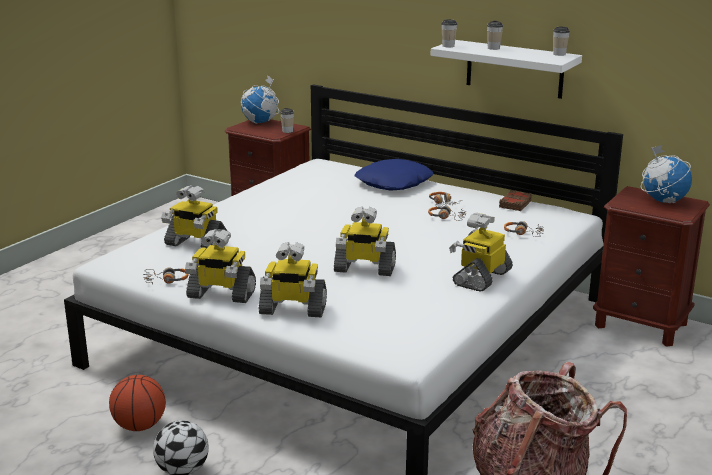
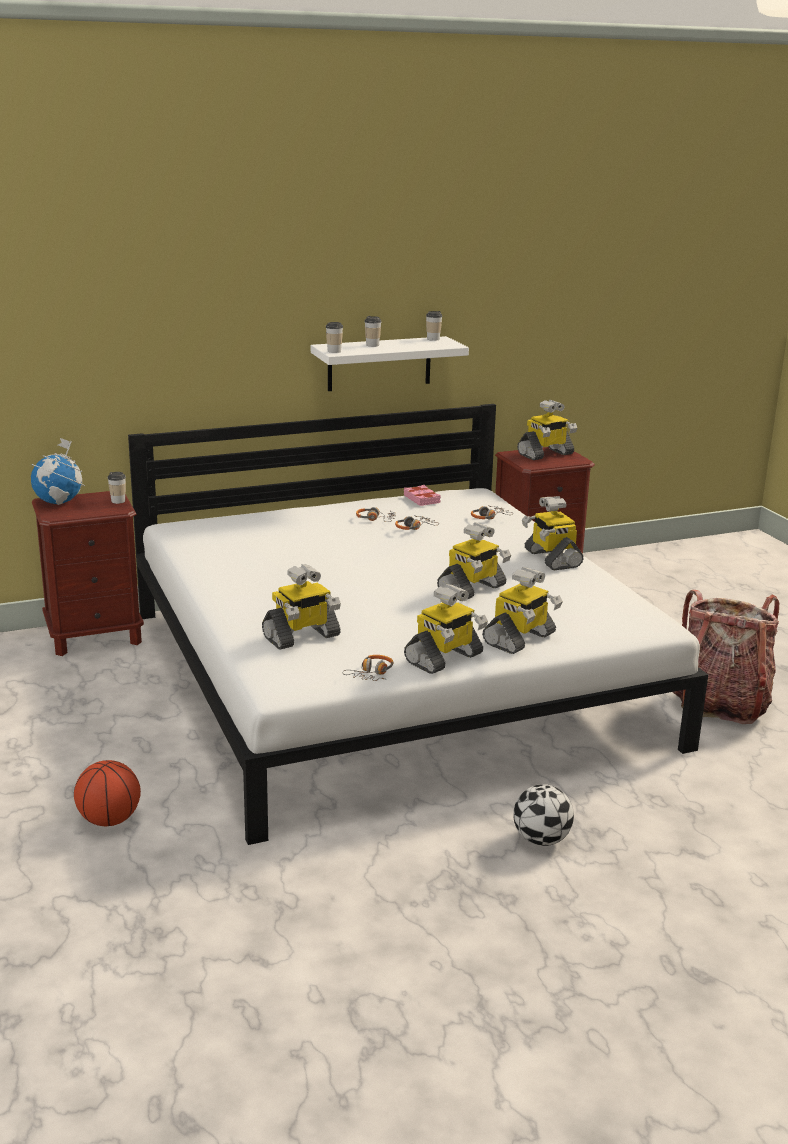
camera: 55 degrees left, 0 degrees up
basketball [109,375,166,431] -> basketball moved to [74,760,141,826]
blue pillow [355,159,433,190] -> none
brown book [499,190,532,211] -> pink book [404,485,441,506]
globe [641,145,692,203] -> toy robot [517,399,577,460]

